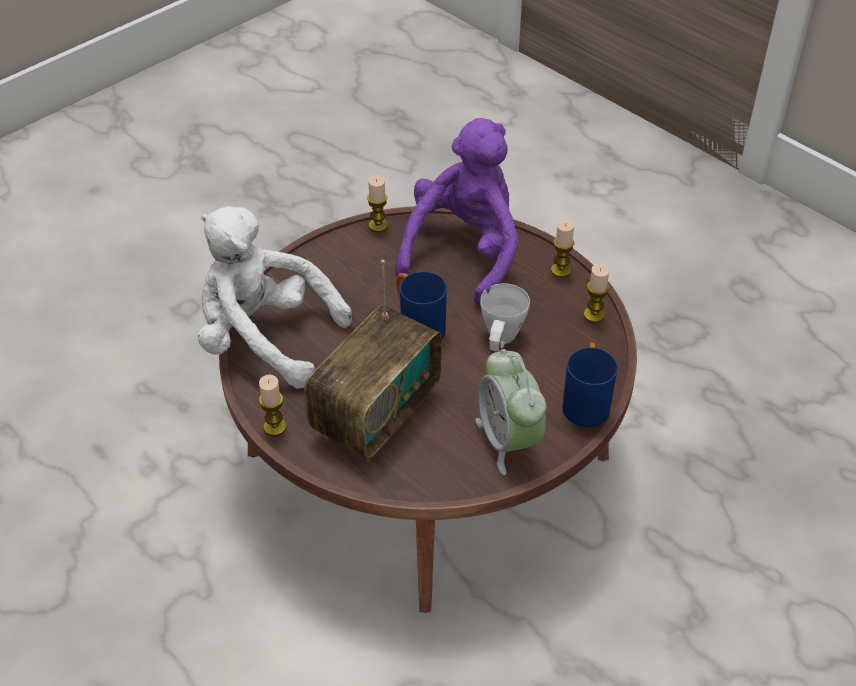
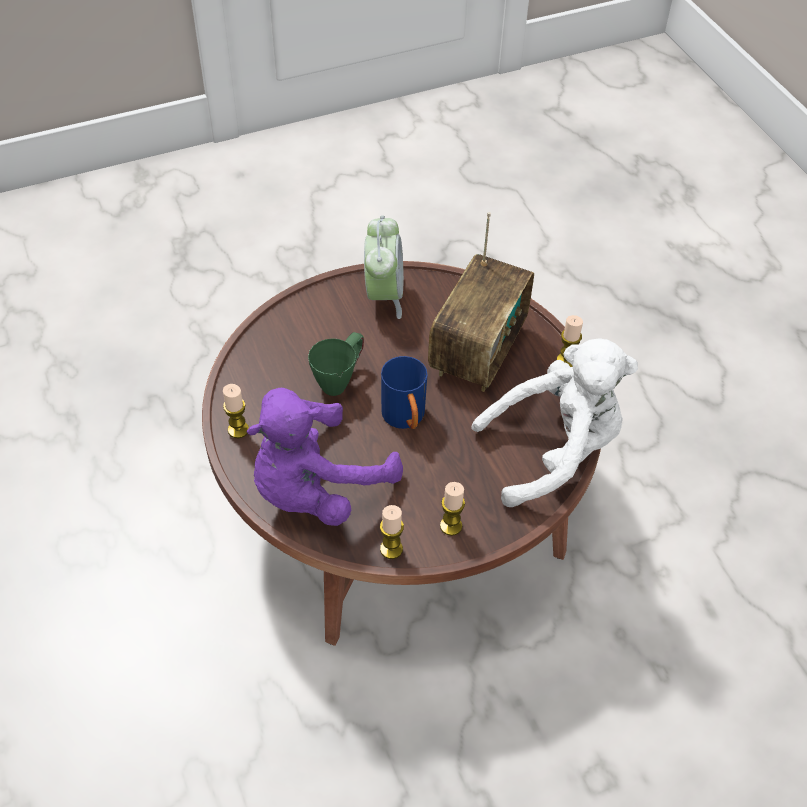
camera: 160 degrees left, 5 degrees up
white plush toy [198,206,352,389] -> white plush toy turned 60 degrees counterclockwise [471,338,638,507]
radio [304,260,442,463] -> radio turned 150 degrees clockwise [428,212,534,392]
white mug [480,283,530,351] -> green mug [308,332,364,396]
blue mug [562,343,618,427] -> none
candle [584,263,609,323] -> candle moved to [440,482,465,536]

